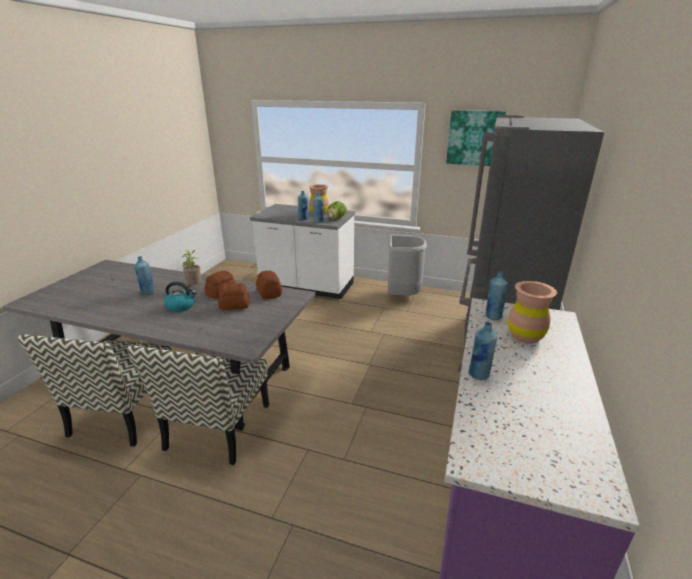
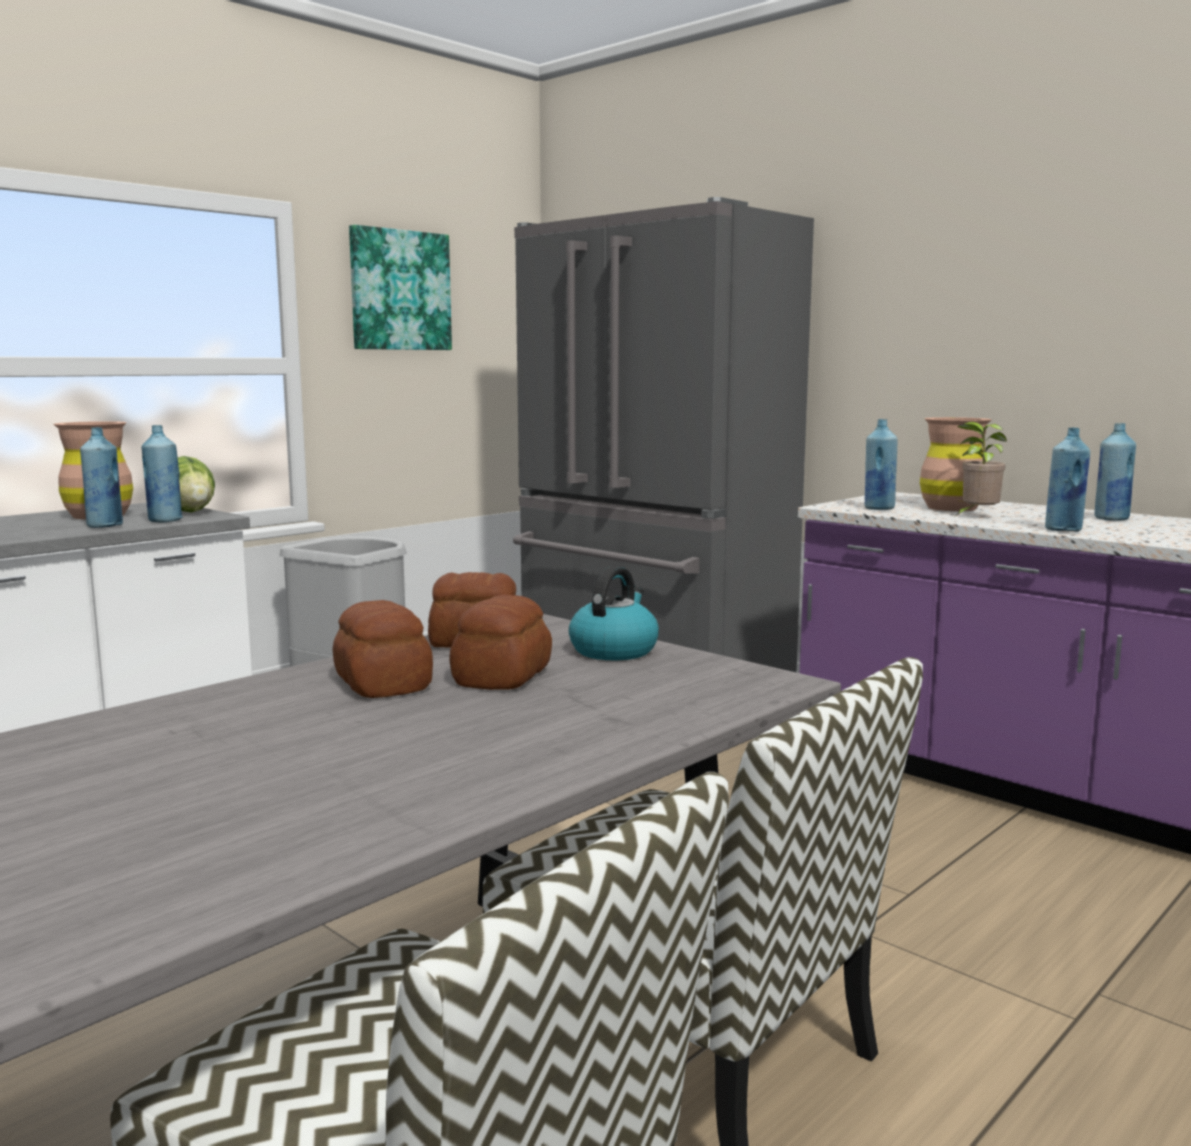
camera: 65 degrees left, 15 degrees down
blue bottle [134,256,155,295] -> blue bottle moved to [1094,423,1136,521]
kettle [164,281,197,312] -> kettle moved to [569,566,659,660]
potted plant [182,250,201,285] -> potted plant moved to [956,422,1007,516]

